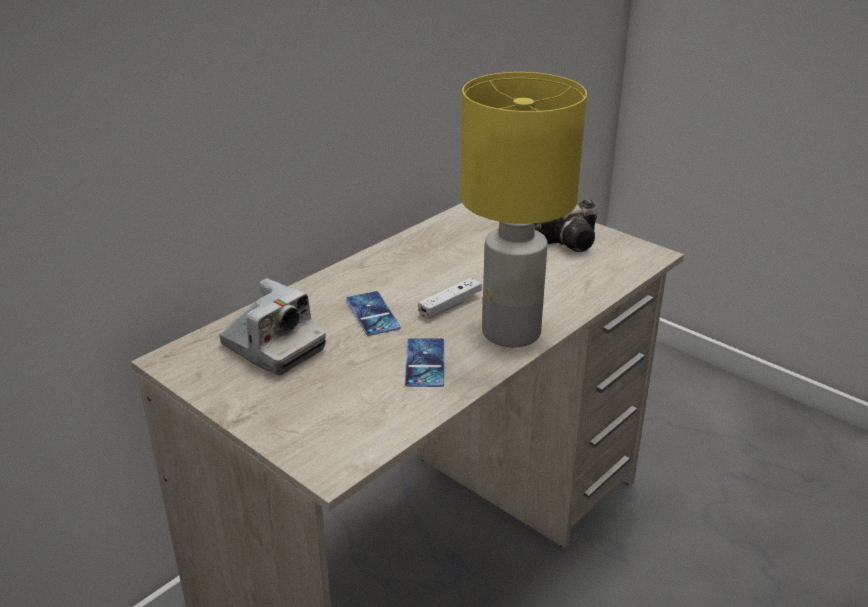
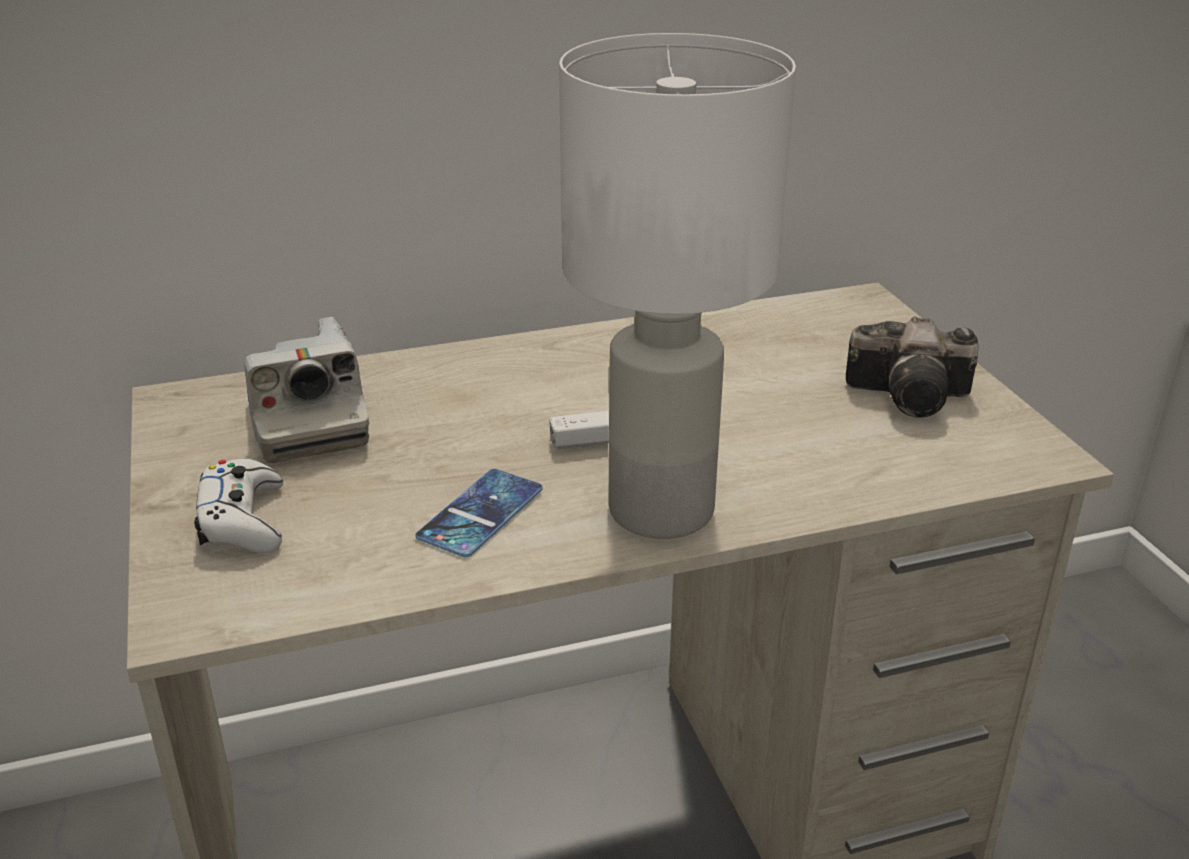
camera: 30 degrees right, 0 degrees up
phone [346,291,401,336] -> none
yellow table lamp [460,72,587,347] -> white table lamp [559,33,796,539]
none -> white game controller [194,459,283,553]

